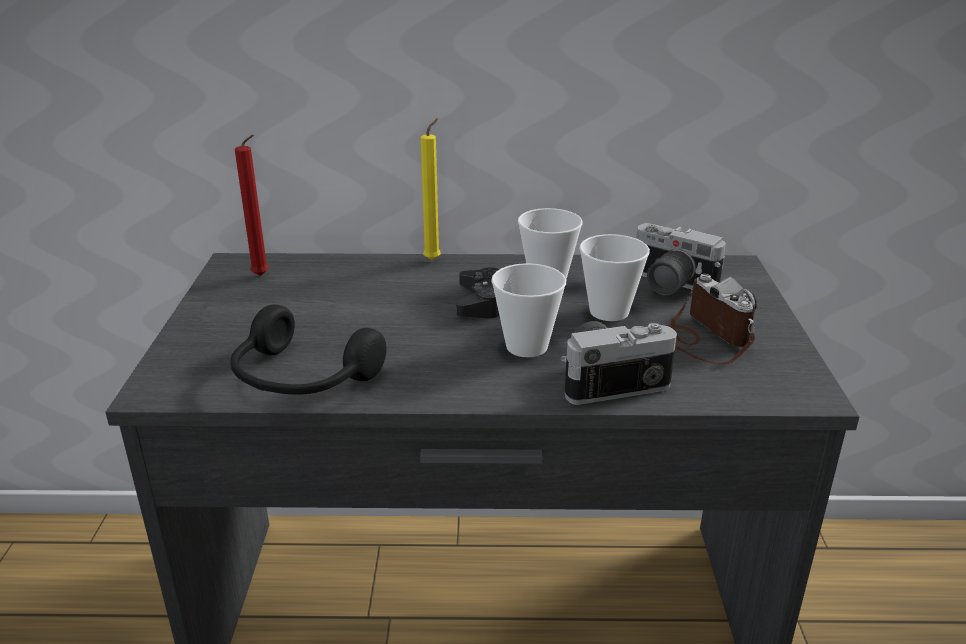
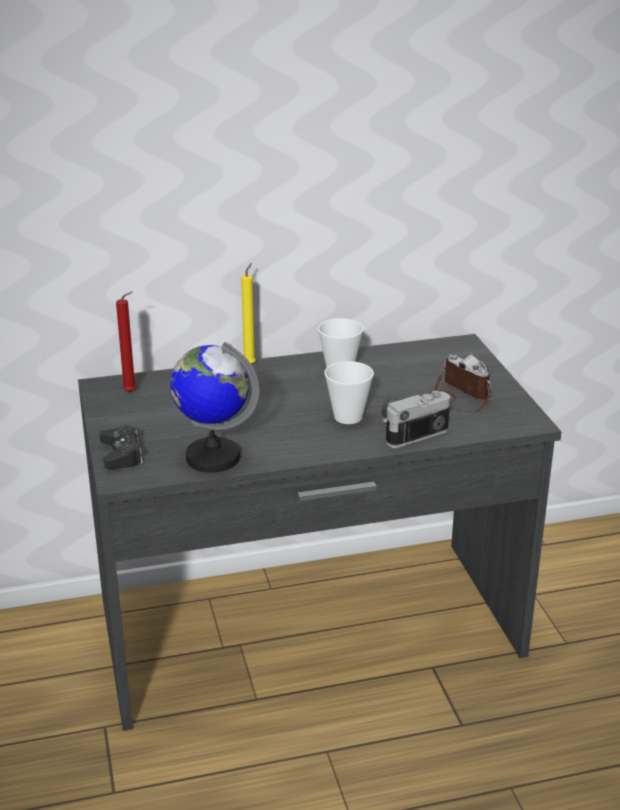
camera: 15 degrees left, 0 degrees up
black headphones [230,305,387,395] -> globe [170,342,260,473]
black game controller [456,267,499,318] -> black game controller moved to [99,425,143,469]
cup [579,234,650,321] -> none
camera [636,223,726,295] -> none

